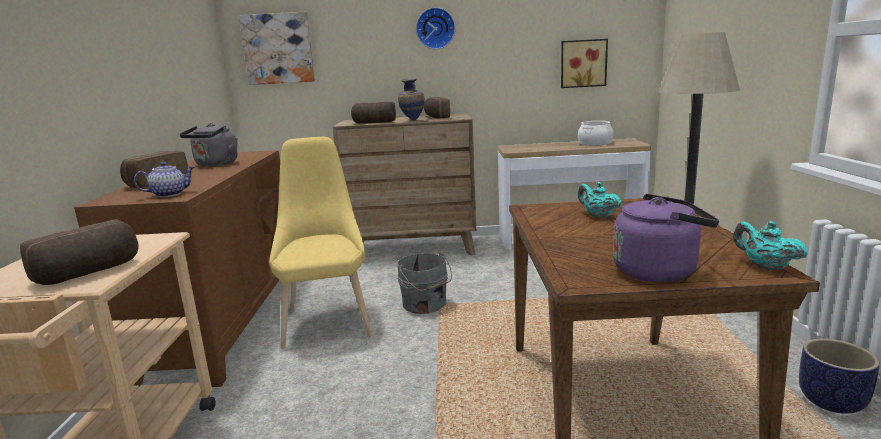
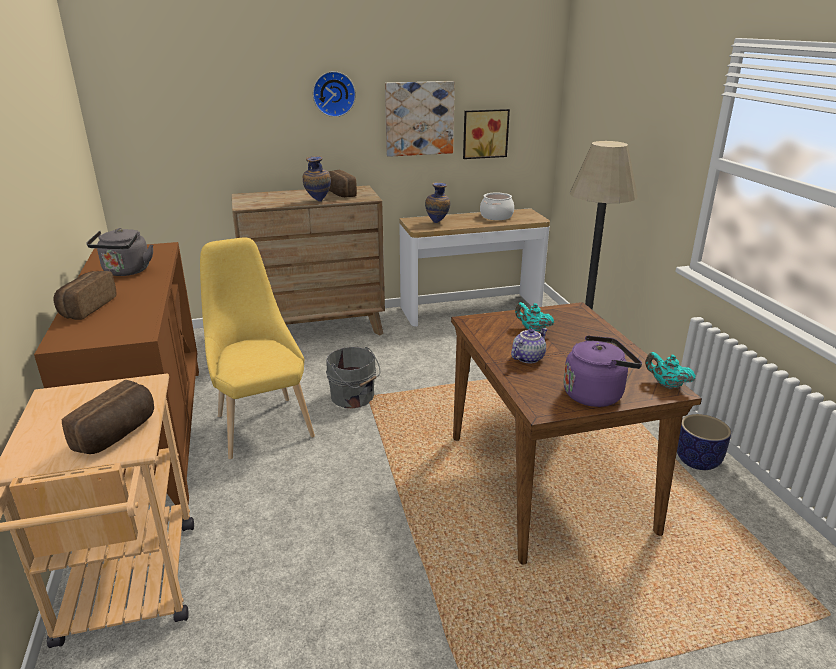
camera: 15 degrees left, 10 degrees up
teapot [134,162,195,197] -> teapot moved to [511,328,547,364]
picture [239,12,315,85] -> picture moved to [385,81,455,157]
bread [351,102,396,124] -> none
none -> vase [425,182,450,223]

